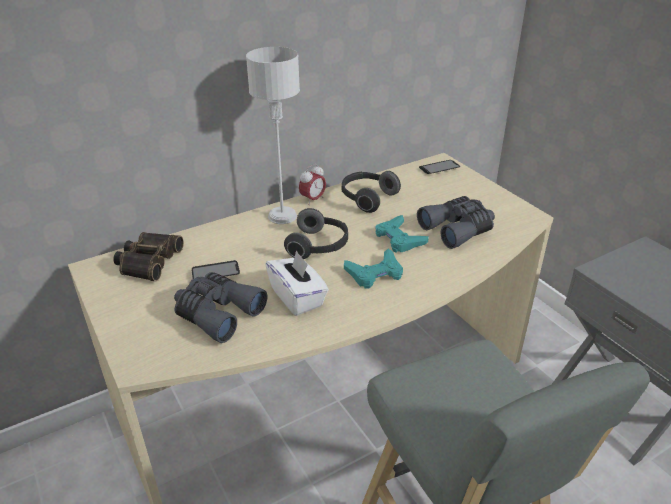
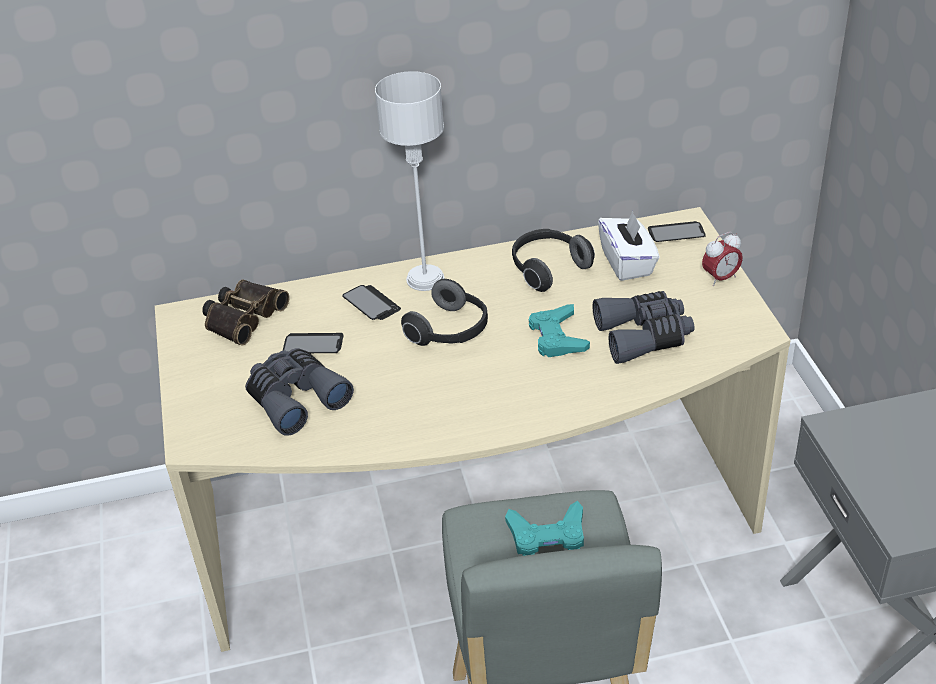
camera: 20 degrees right, 5 degrees up
white tissue box [265,250,329,316] -> white tissue box moved to [598,211,660,281]
alarm clock [299,164,326,205] -> alarm clock moved to [702,232,743,286]
turquoise game controller [344,249,403,289] -> turquoise game controller moved to [505,501,584,556]
none -> phone [342,285,401,320]

